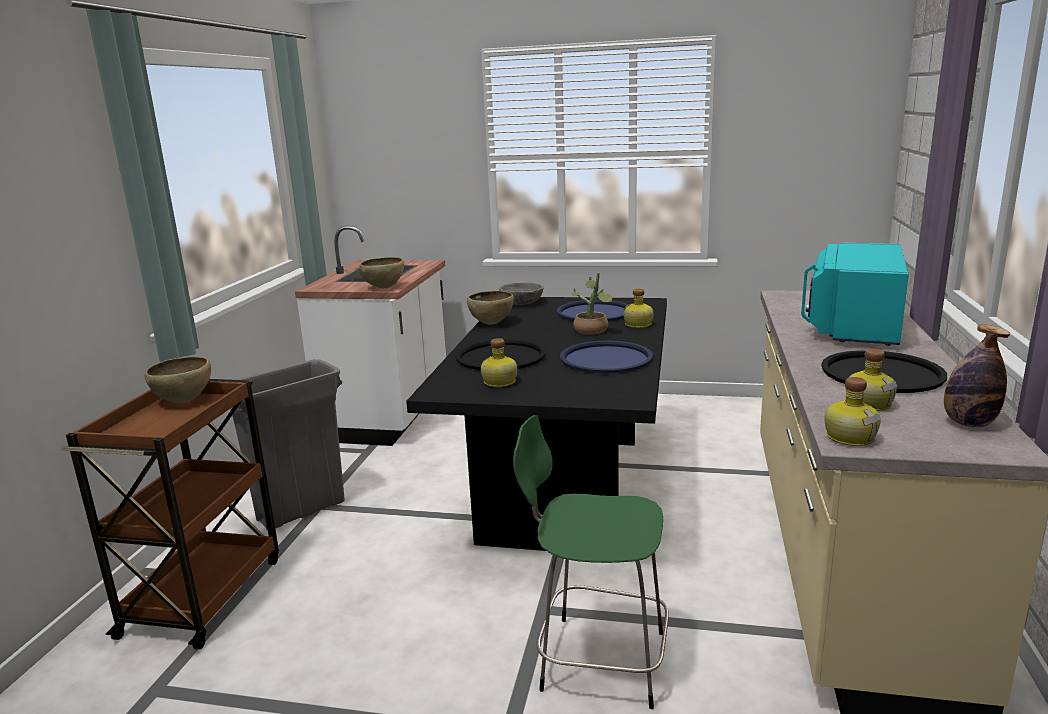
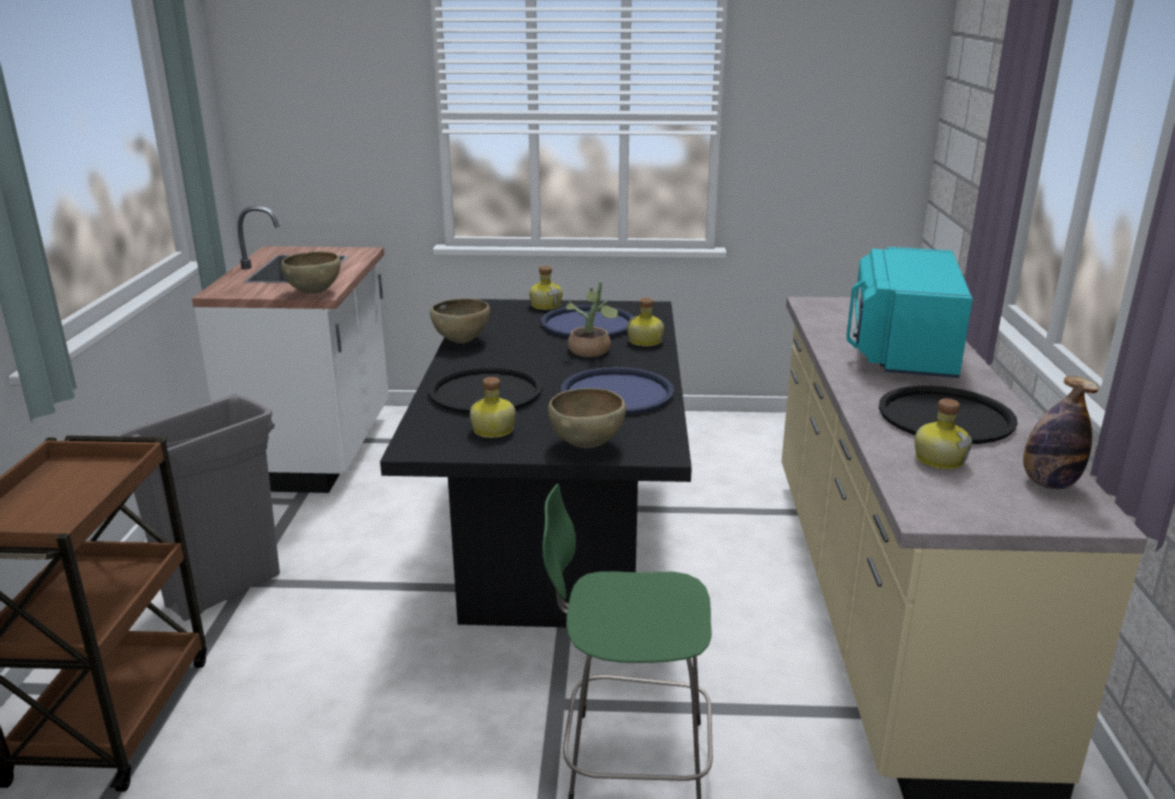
camera: 10 degrees left, 5 degrees up
brown bowl [145,357,211,403] -> brown bowl moved to [548,388,626,448]
grey bowl [499,282,544,305] -> none
bottle [824,377,881,446] -> bottle moved to [529,266,562,310]

